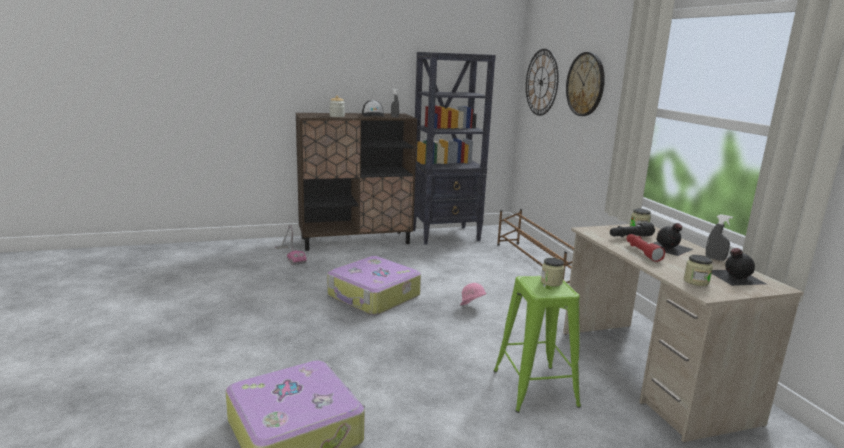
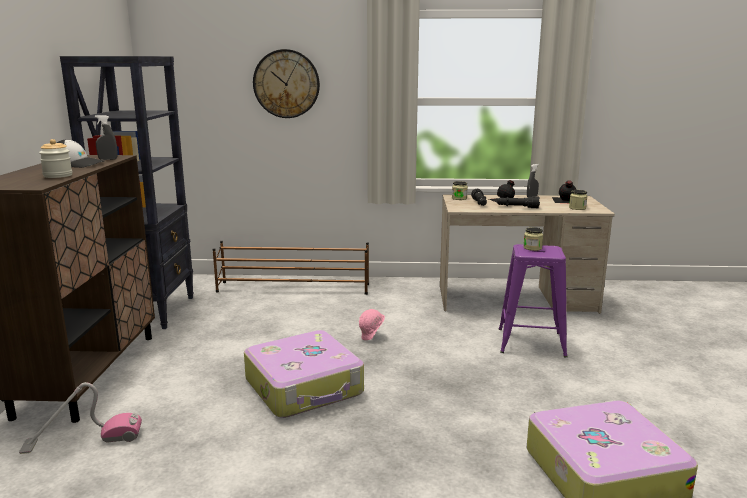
camera: 70 degrees left, 0 degrees up
green stool [493,276,581,413] -> purple stool [498,244,567,358]
wall clock [526,49,559,116] -> none
red flashlight [627,234,665,262] -> black flashlight [497,196,540,208]

